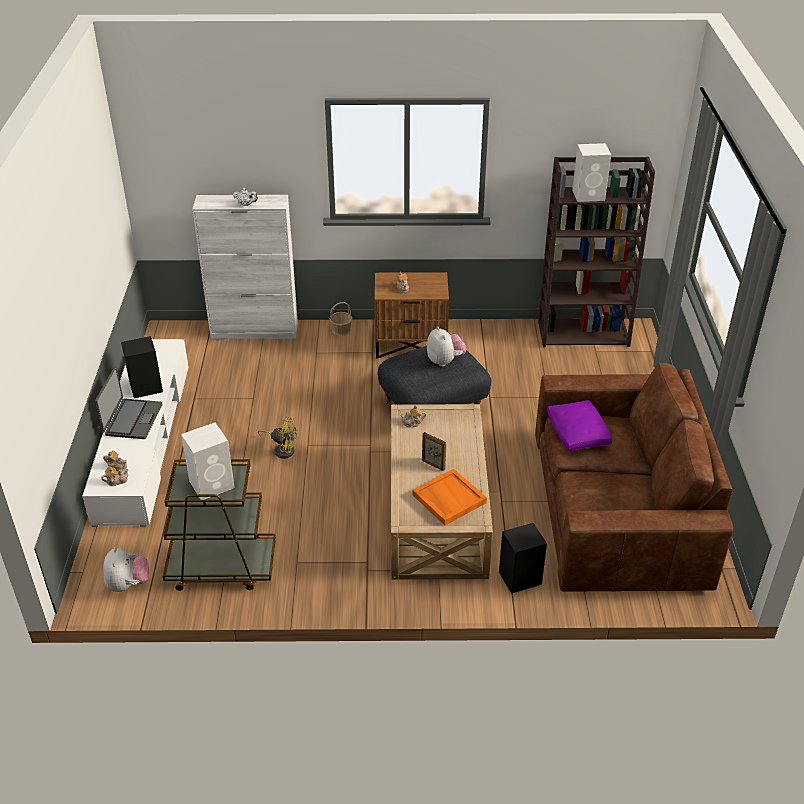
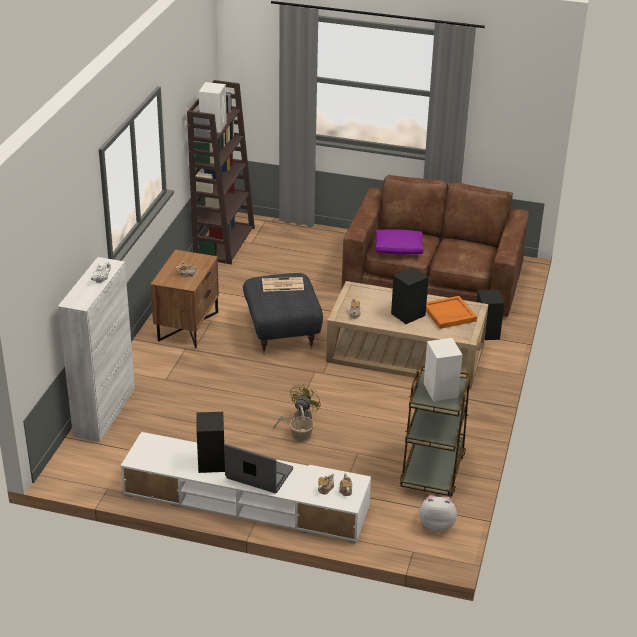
camera: 75 degrees left, 5 degrees down
basket [329,302,353,336] -> basket moved to [289,406,314,443]
picture frame [422,432,446,471] -> black speaker [391,267,429,324]
plush toy [427,326,466,367] -> newspaper [262,277,304,292]

